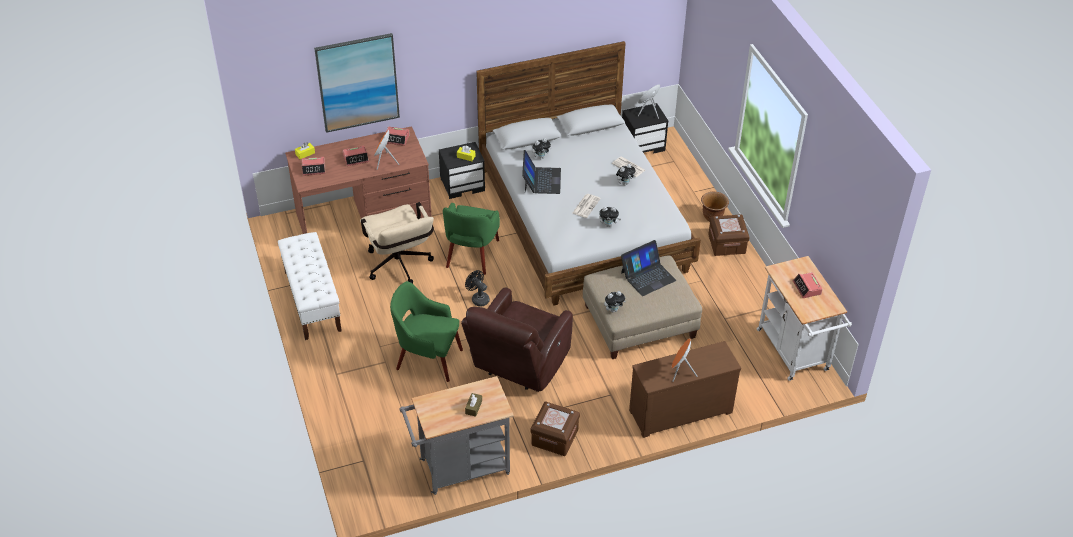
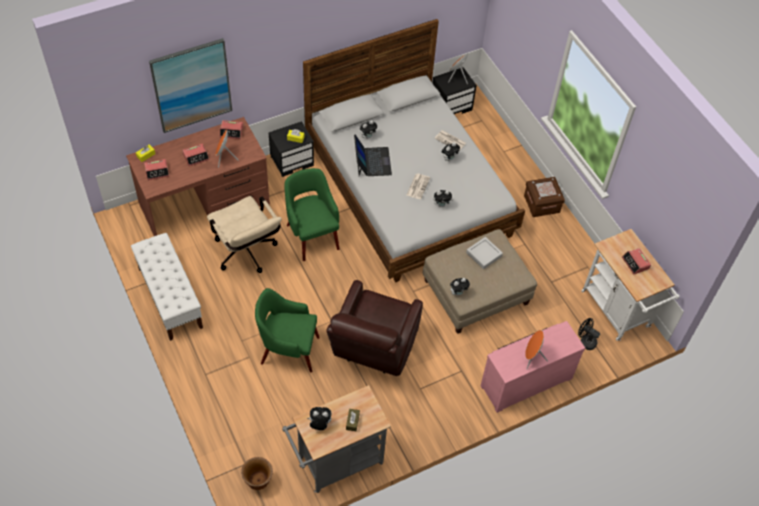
camera: 10 degrees left, 10 degrees up
green armchair [443,203,500,275] -> green armchair turned 150 degrees clockwise [284,168,339,261]
black fan [465,270,490,307] -> black fan moved to [578,318,600,350]
brown storage box [530,401,580,456] -> none
laptop [621,240,676,296] -> grey tray [466,237,503,269]
brown dresser [629,341,741,438] -> pink dresser [480,321,585,413]
brown planter [701,192,729,221] -> brown planter moved to [241,457,273,490]
none -> plush toy [307,407,331,430]

